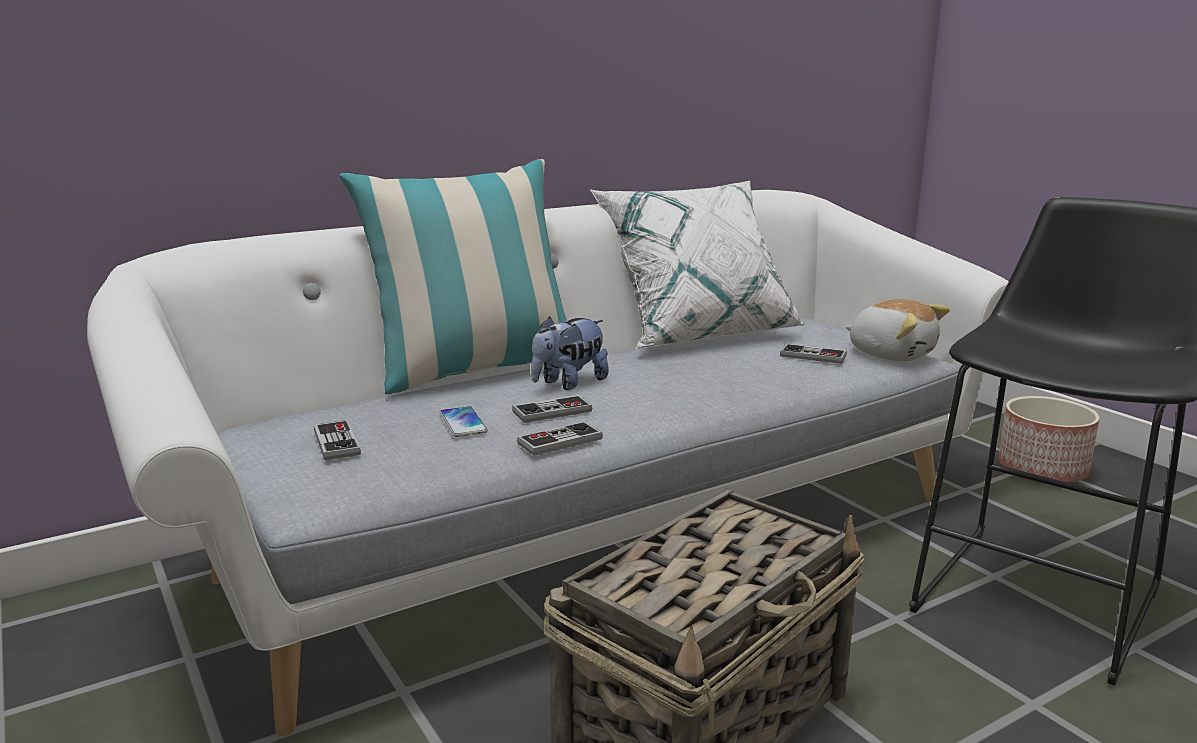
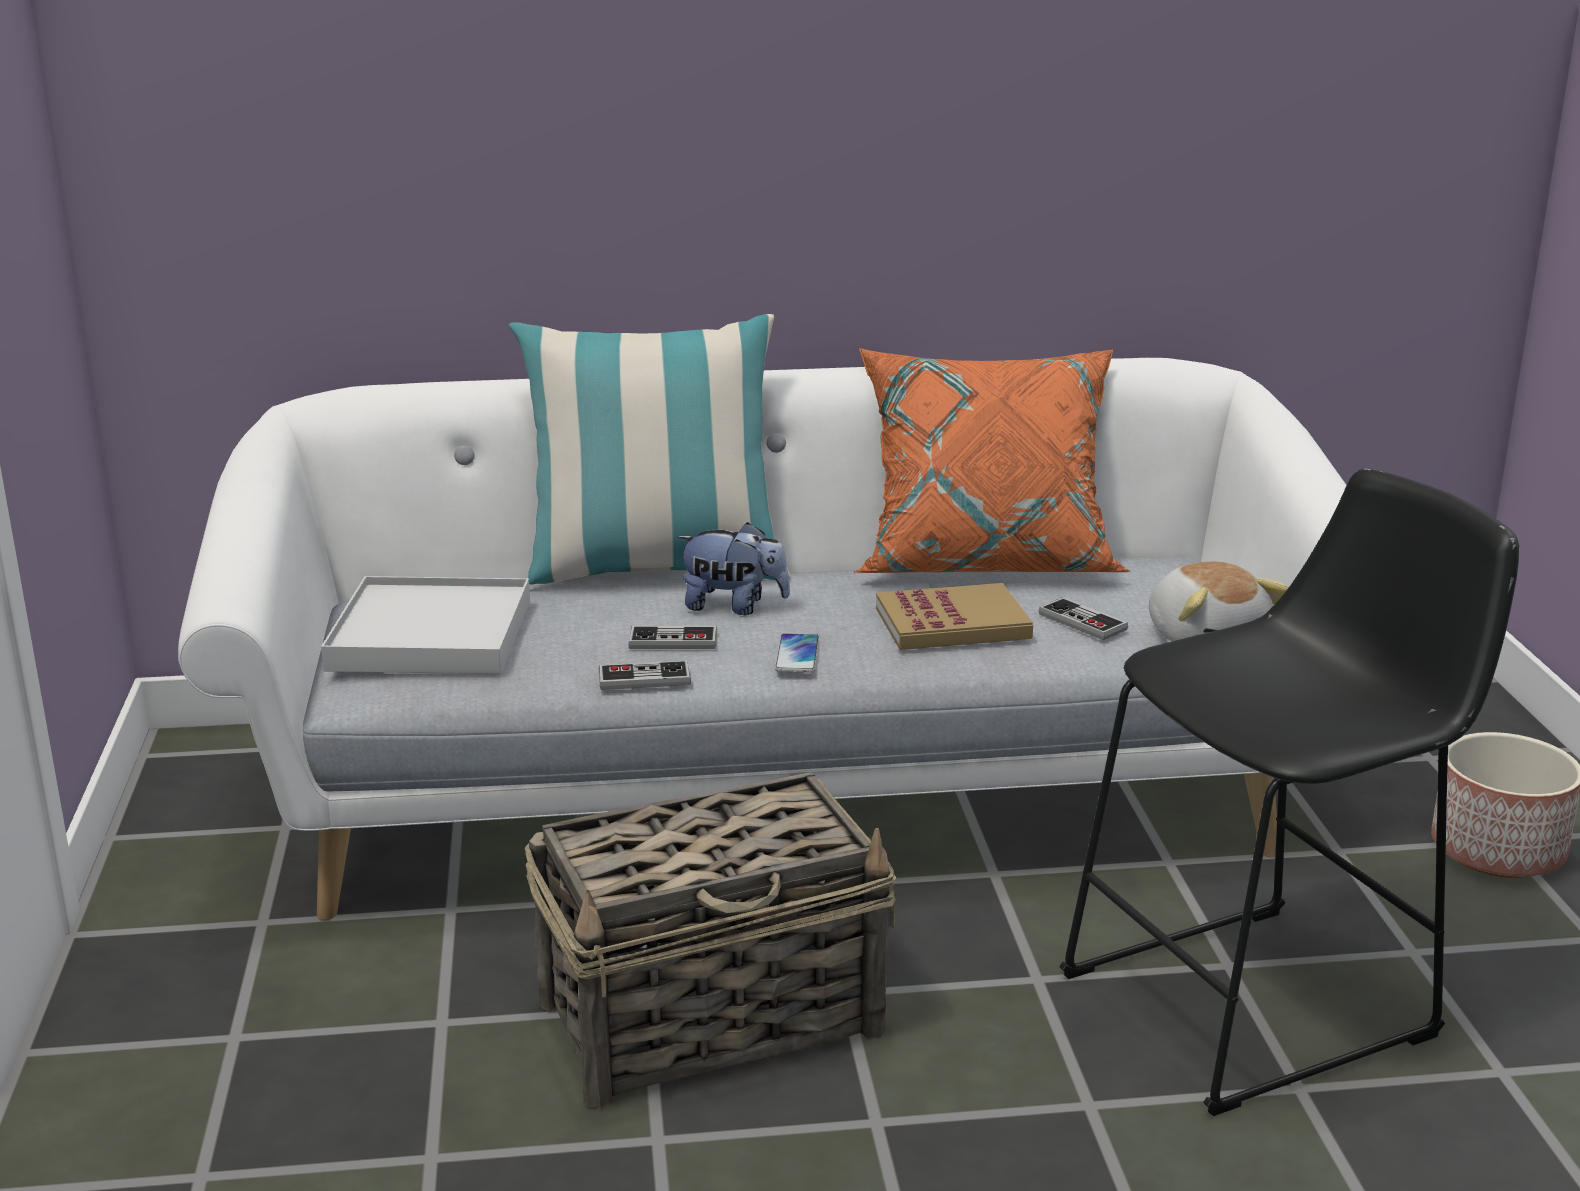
camera: 25 degrees right, 5 degrees up
game controller [314,420,361,460] -> white tray [321,576,530,674]
phone [440,406,488,437] -> phone moved to [775,633,819,673]
plush toy [531,316,609,390] -> plush toy turned 150 degrees counterclockwise [677,522,790,615]
white pillow [590,181,806,349] -> orange pillow [854,348,1131,573]
none -> book [876,583,1033,650]

